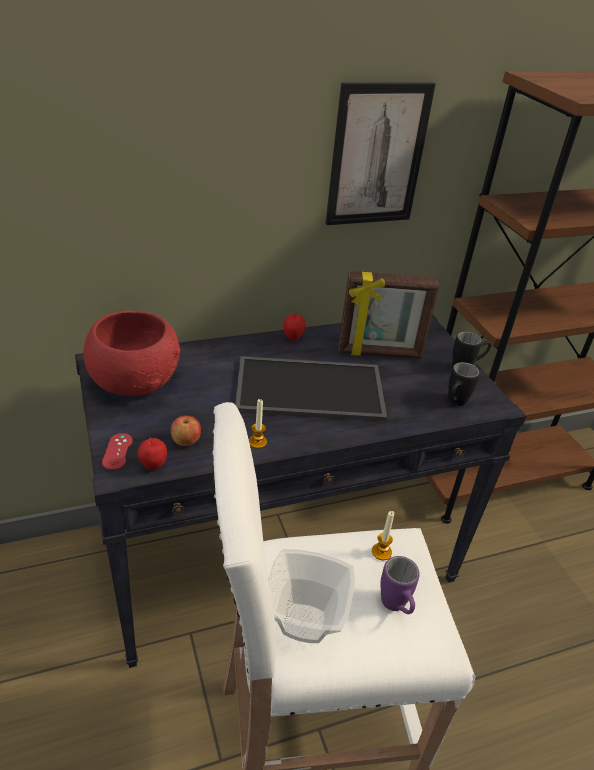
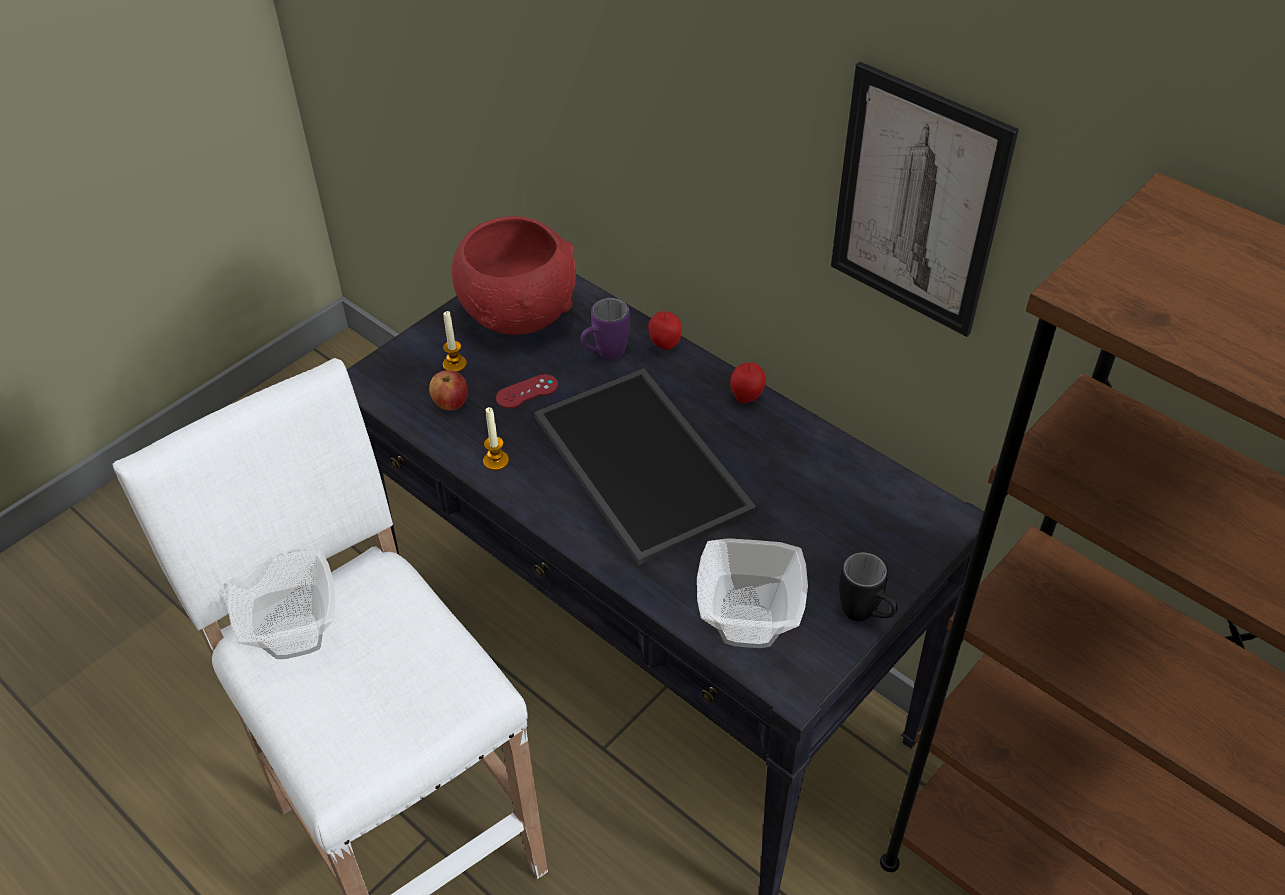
camera: 65 degrees right, 10 degrees up
red game controller [102,433,133,470] -> red game controller moved to [496,374,558,408]
apple [138,438,167,470] -> apple moved to [648,310,682,350]
picture frame [338,271,439,359] -> none
candle [372,511,394,560] -> candle moved to [443,311,467,372]
purple mug [380,556,420,614] -> purple mug moved to [581,298,630,359]
black mug [448,362,480,406] -> bowl [697,538,808,648]

